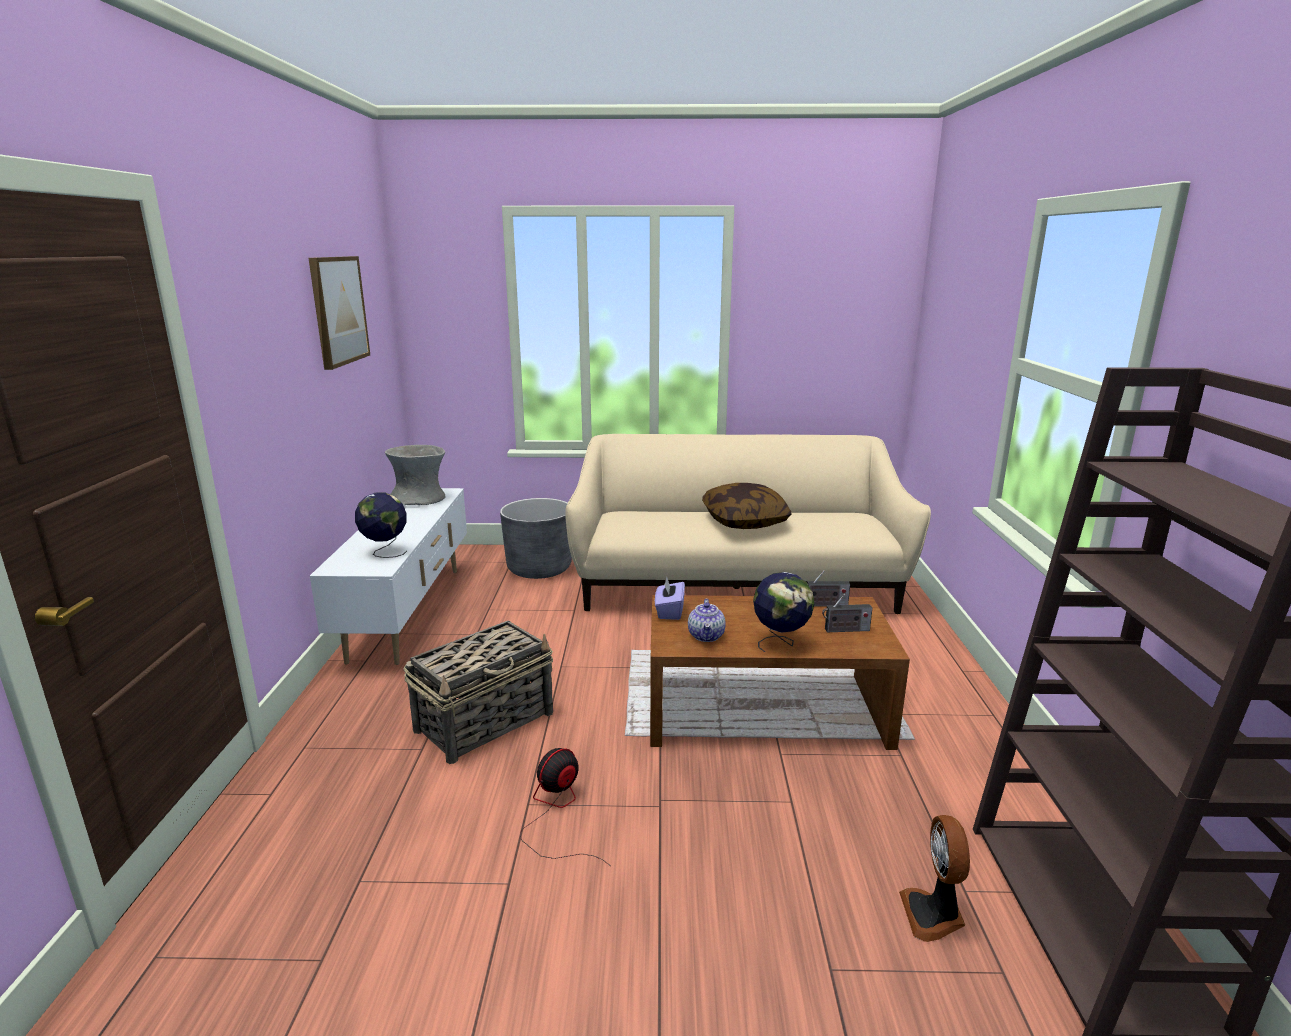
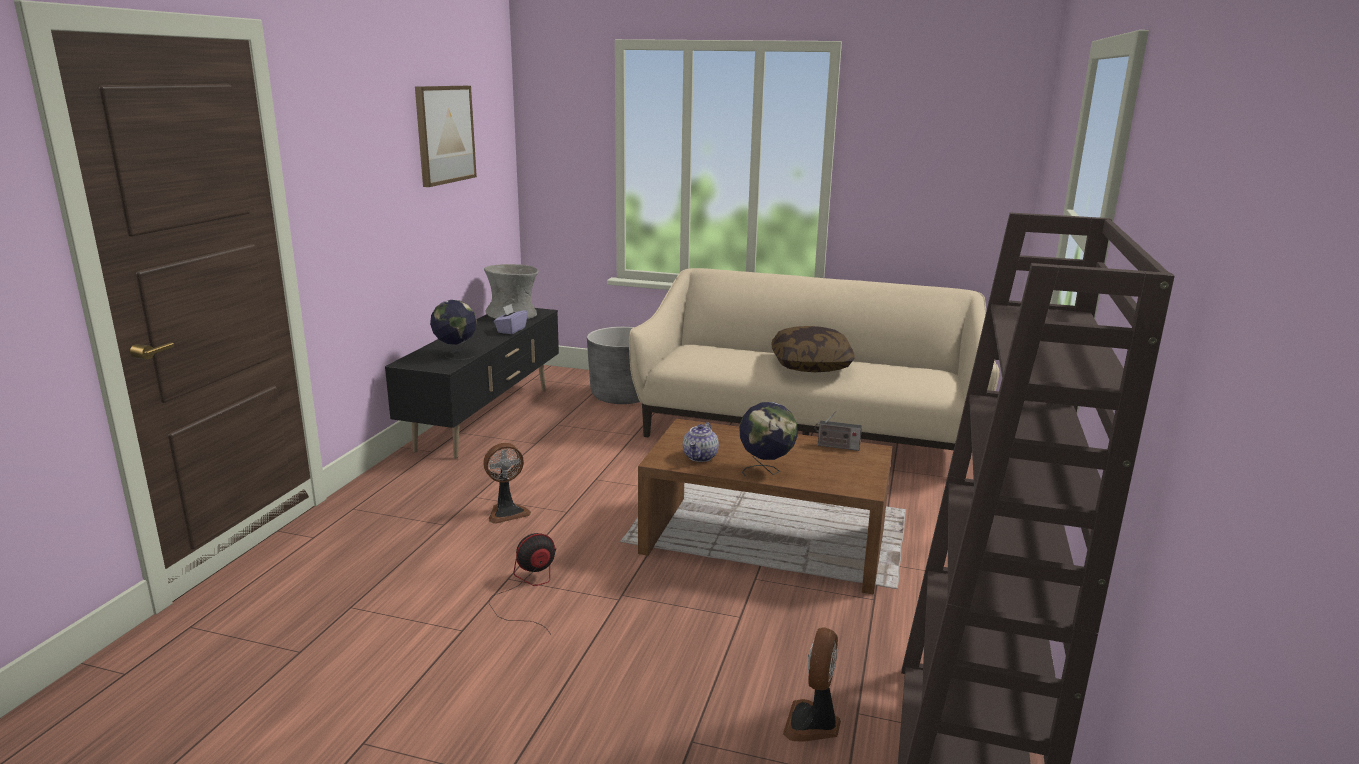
camera: 15 degrees right, 0 degrees up
white tv stand [310,488,467,665] -> black tv stand [385,308,559,459]
basket [403,620,553,764] -> fan [483,443,531,524]
purple tissue box [655,578,685,620] -> purple tissue box moved to [494,304,528,334]
radio [822,594,872,632] -> none

